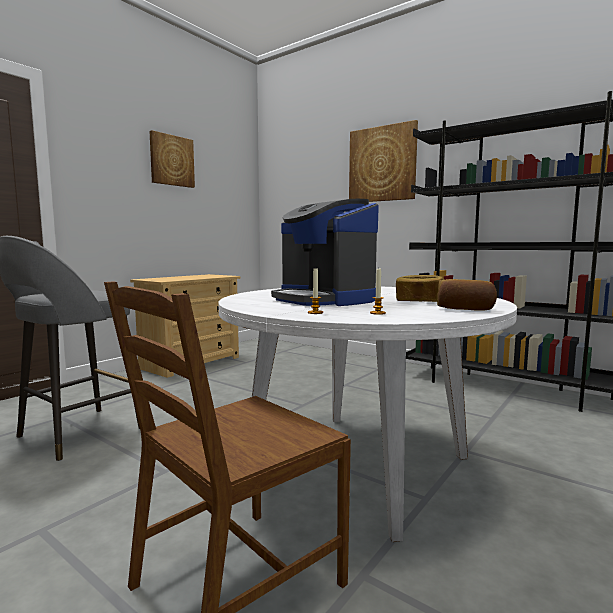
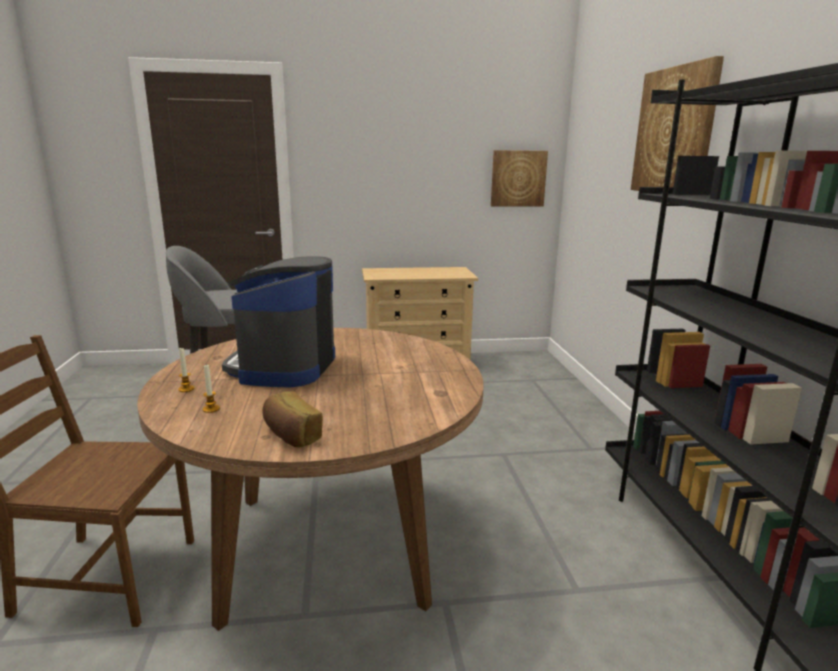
camera: 45 degrees right, 10 degrees up
picture [149,130,195,188] -> picture moved to [491,150,548,206]
white dining table [218,287,517,542] -> brown dining table [137,328,484,631]
bread [396,275,445,302] -> none

